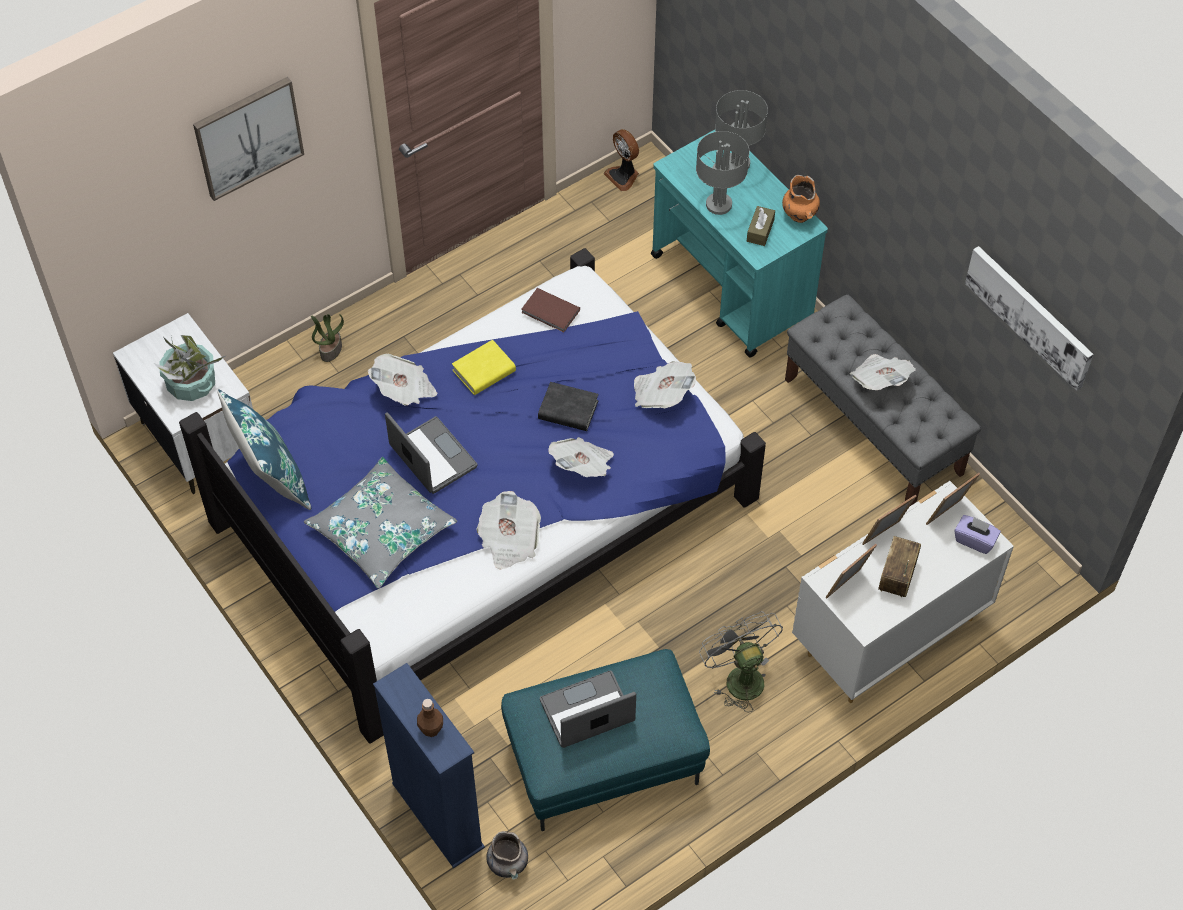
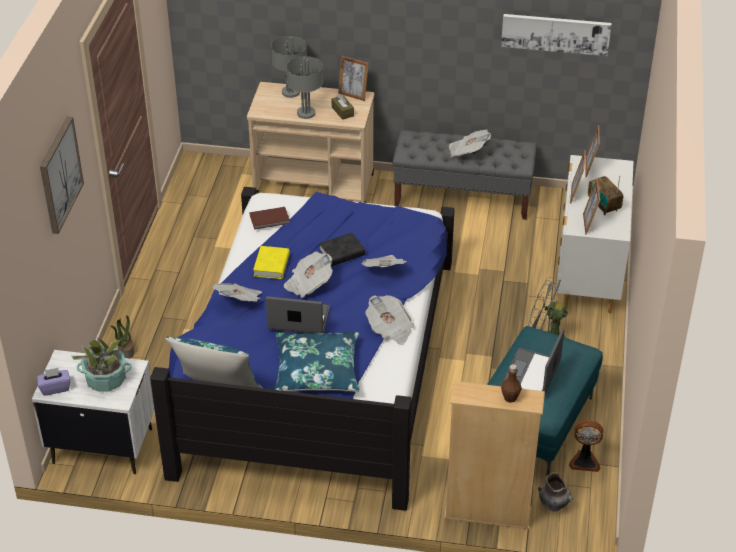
camera: 45 degrees left, 15 degrees down
grey pillow [304,457,457,589] -> blue pillow [273,331,360,392]
blue bookcase [373,663,485,868] -> beige bookcase [444,381,545,529]
fan [604,129,639,191] -> fan moved to [569,420,603,472]
newspaper [634,361,696,408] -> newspaper moved to [284,251,333,298]
turquoise cart [651,130,828,358] -> beige cart [247,82,375,203]
orange vase [782,175,820,223] -> picture frame [338,56,369,101]
purple tissue box [954,515,1001,554] -> purple tissue box moved to [37,368,70,396]

